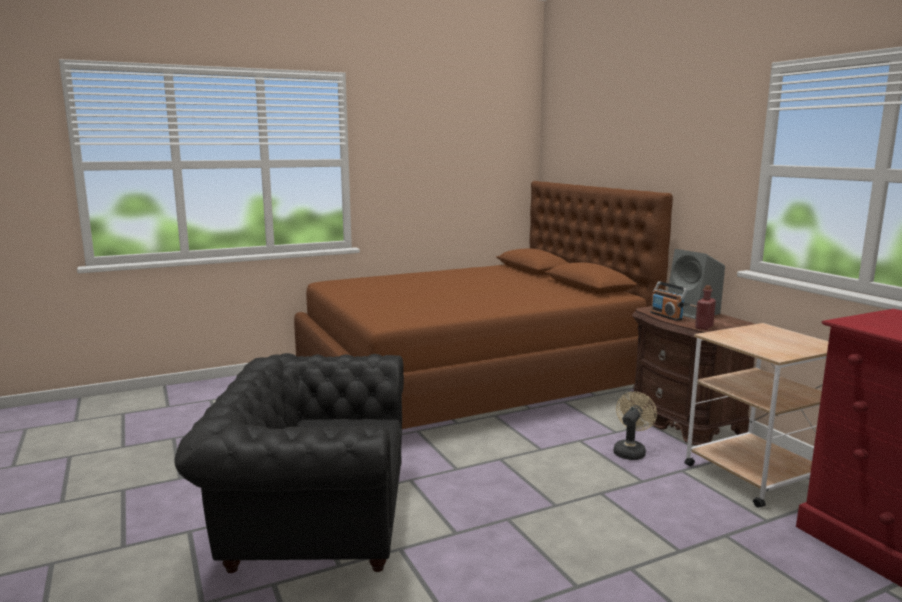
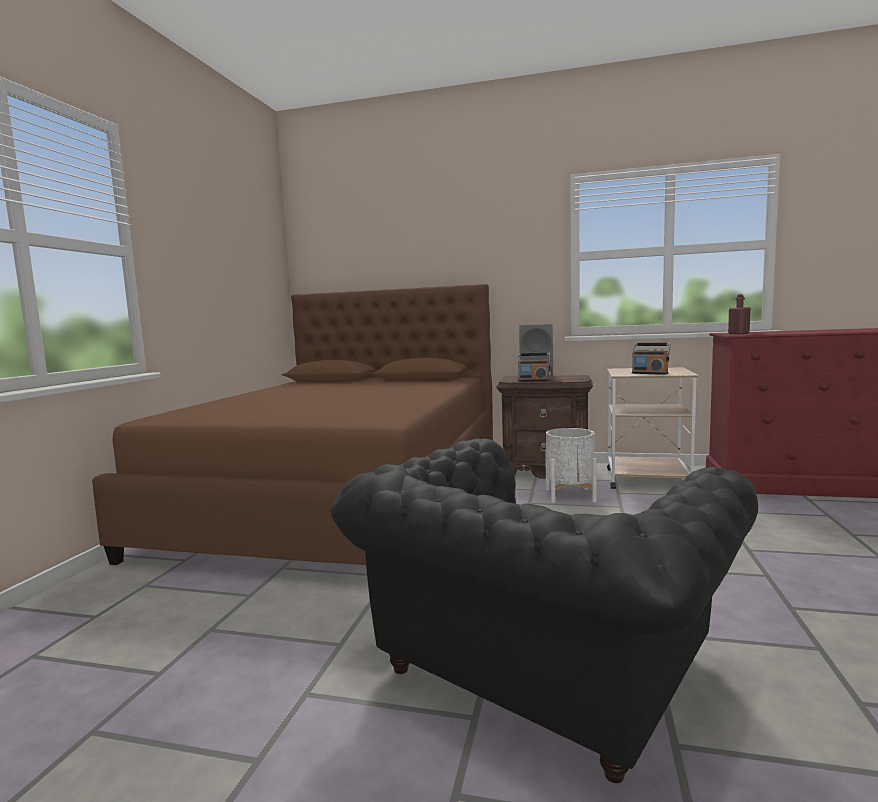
camera: 50 degrees left, 5 degrees down
beige fan [613,392,657,460] -> white planter [545,428,597,503]
red bottle [695,285,716,330] -> red bottle moved to [728,294,751,334]
none -> radio [632,343,671,375]

